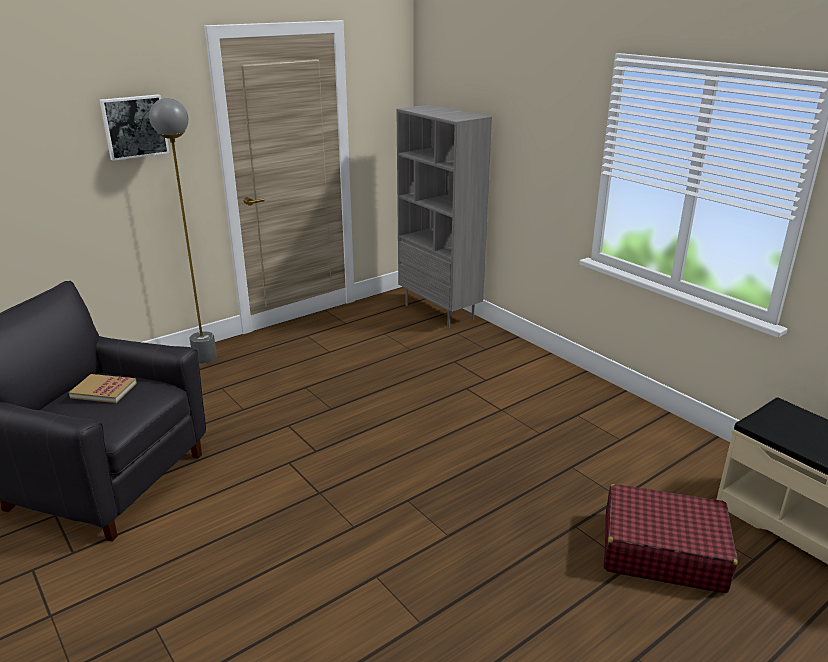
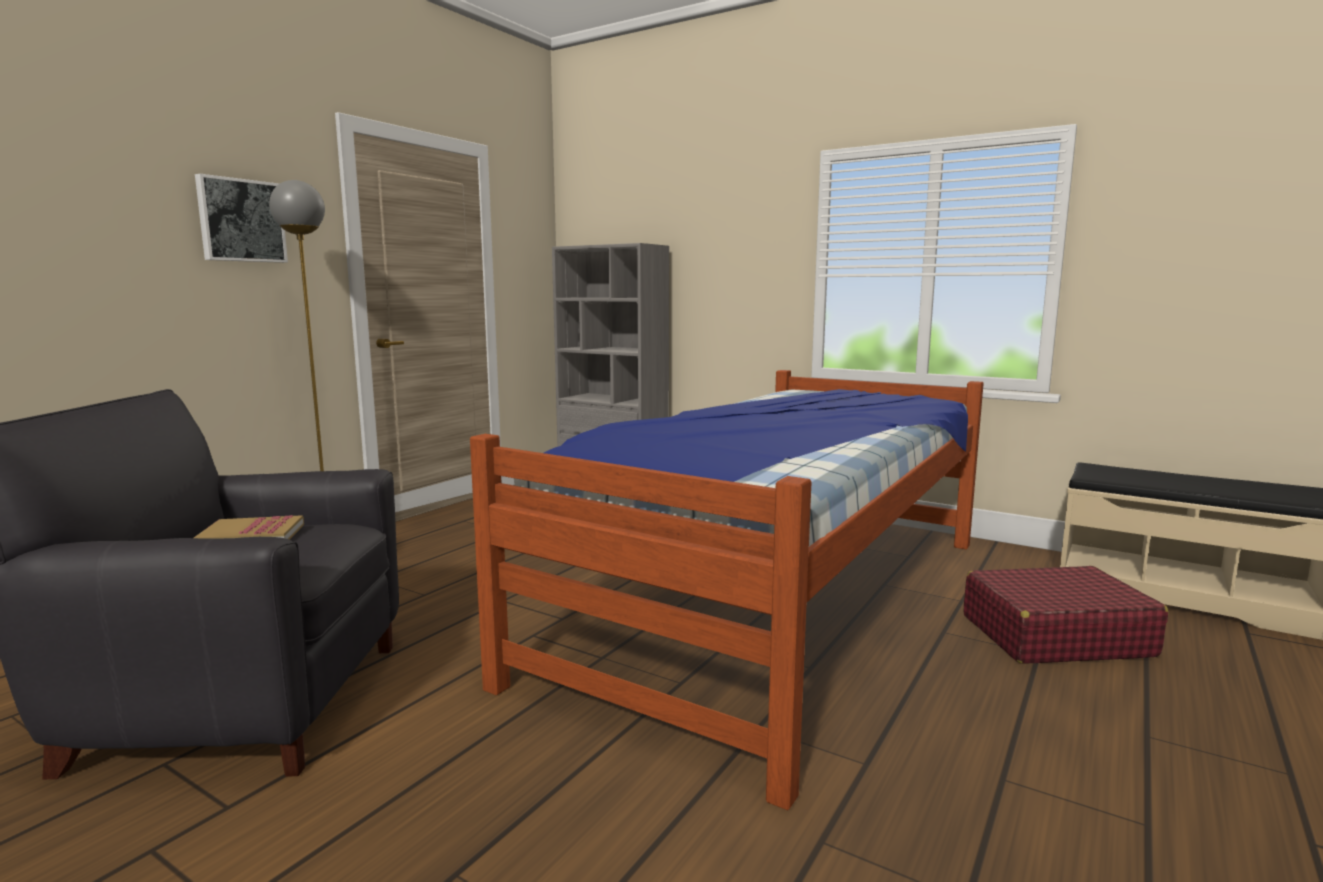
camera: 20 degrees left, 15 degrees down
none -> bed [470,370,984,810]

